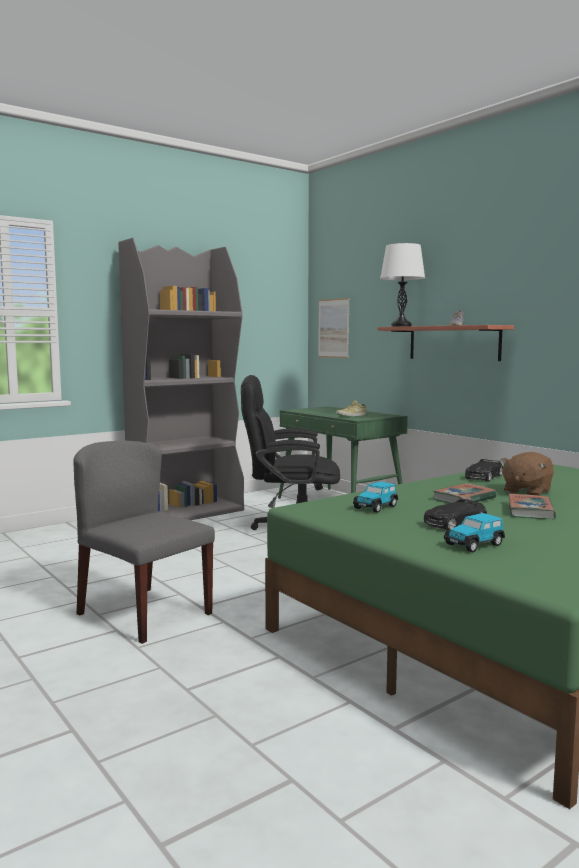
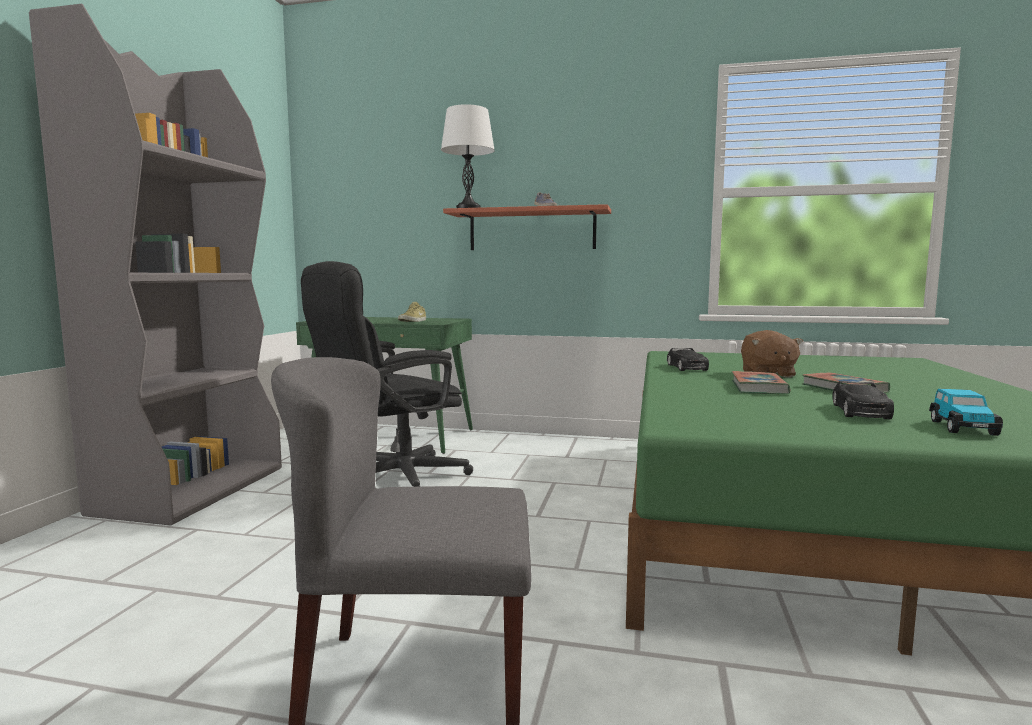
camera: 40 degrees left, 0 degrees up
picture [318,298,350,358] -> none
toy car [353,481,398,513] -> none

